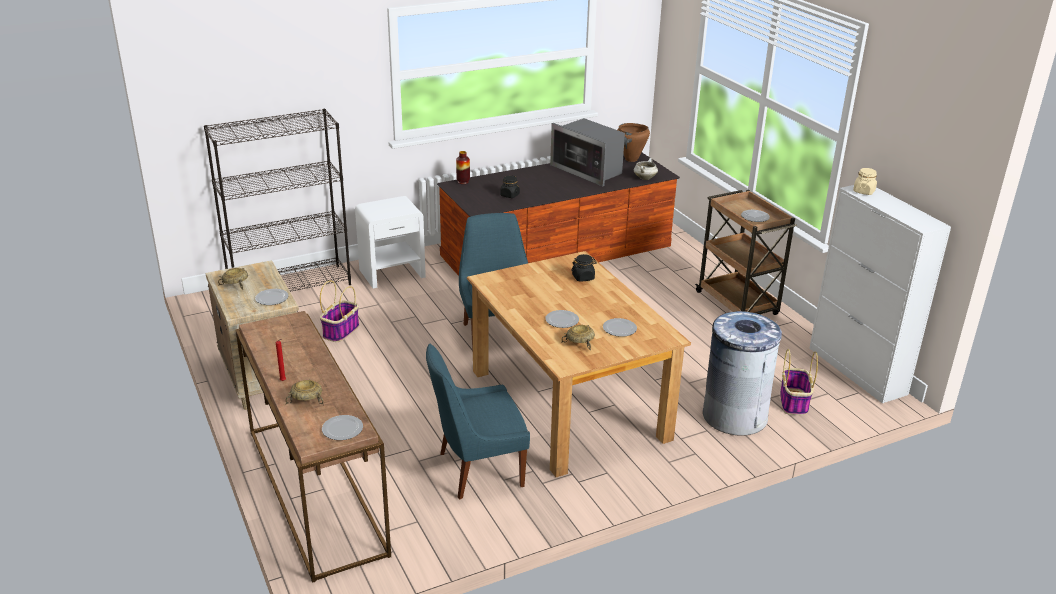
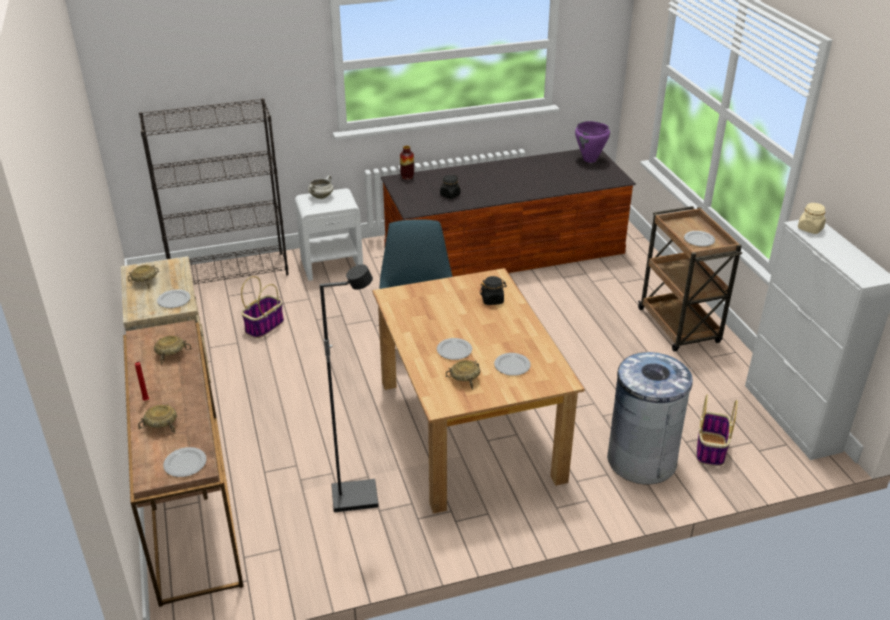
camera: 10 degrees right, 5 degrees up
blue chair [426,344,530,500] -> black floor lamp [320,264,379,512]
microwave [550,118,625,187] -> none
brown cooking pot [618,123,650,162] -> purple cooking pot [575,121,610,163]
white cooking pot [634,158,658,180] -> white cooking pot moved to [308,175,334,199]
none -> beige bowl [154,336,192,365]

